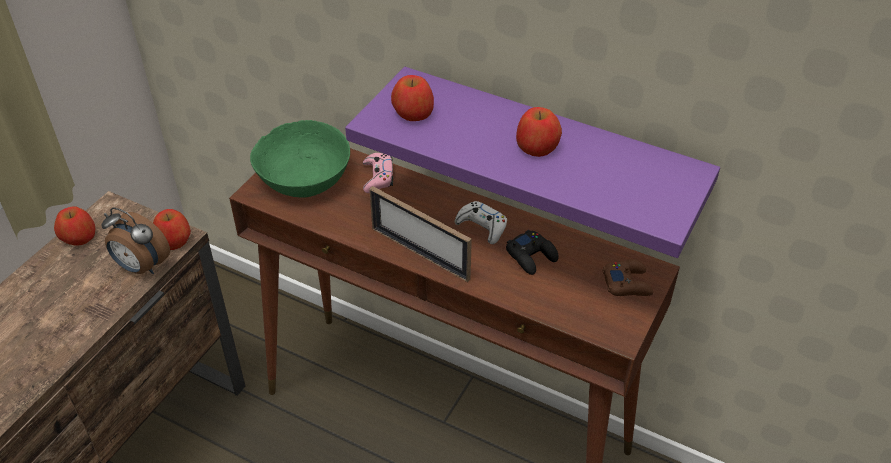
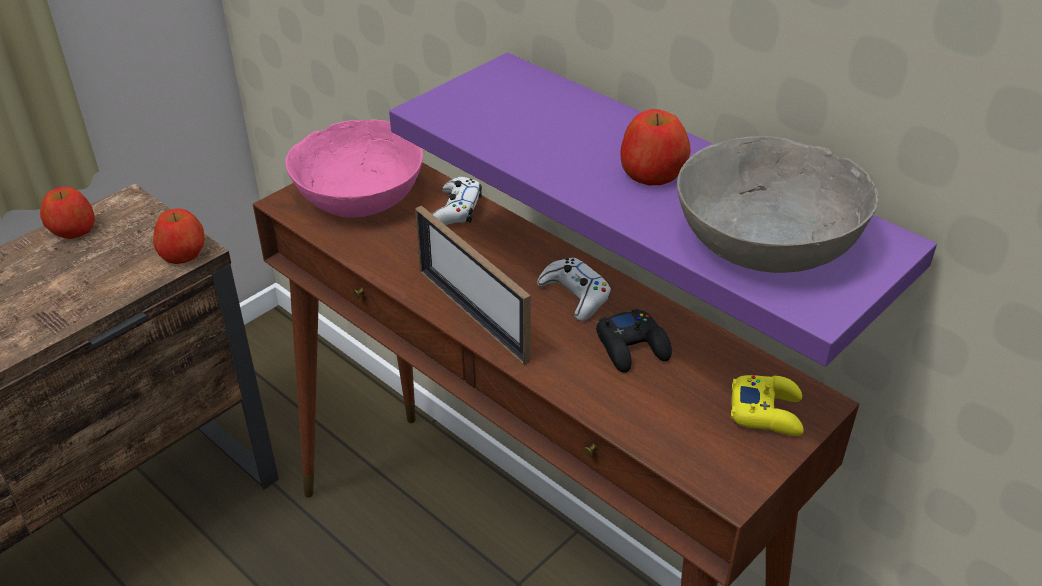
camera: 15 degrees right, 5 degrees down
alarm clock [101,207,170,274] -> none
green bowl [250,120,350,198] -> pink bowl [286,119,423,218]
pink game controller [363,153,393,193] -> white game controller [432,177,482,225]
apple [391,75,434,121] -> none
brown game controller [602,259,653,296] -> yellow game controller [731,375,804,436]
none -> grey bowl [677,136,879,273]

